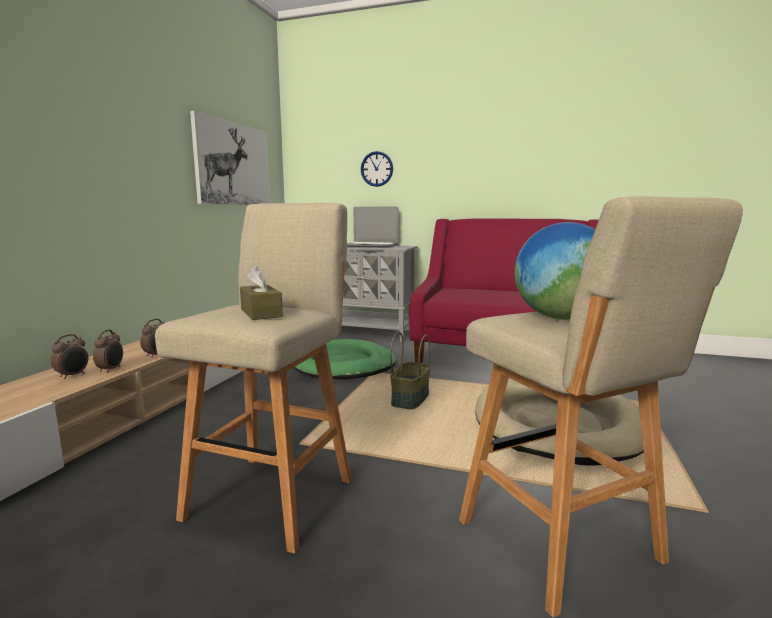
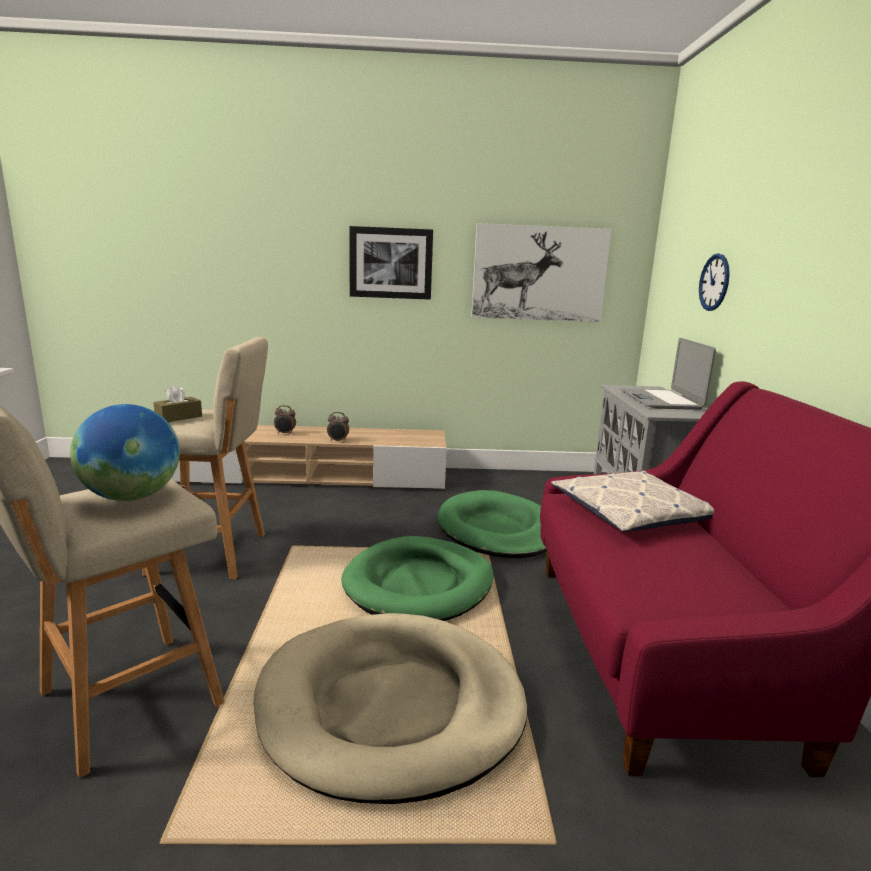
camera: 70 degrees right, 5 degrees up
alarm clock [93,330,123,373] -> none
basket [390,332,430,409] -> green dog bed [341,536,494,621]
none -> picture [349,226,433,300]
none -> pillow [551,470,714,532]

